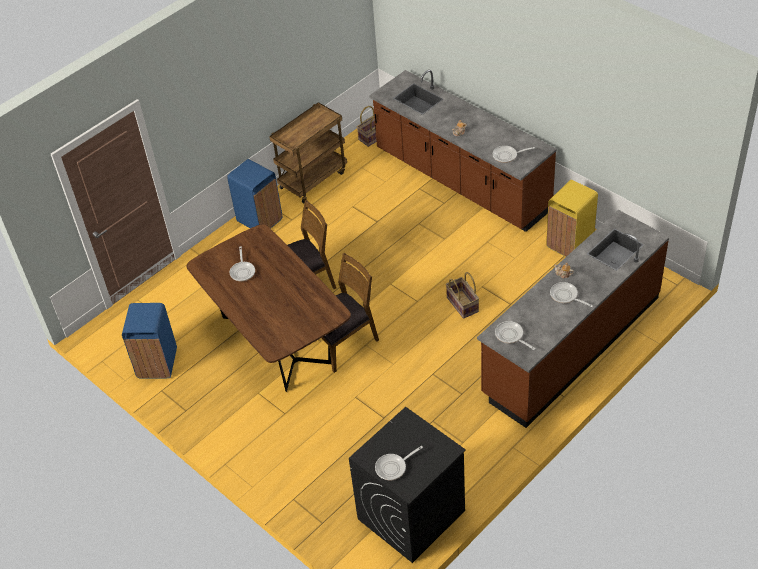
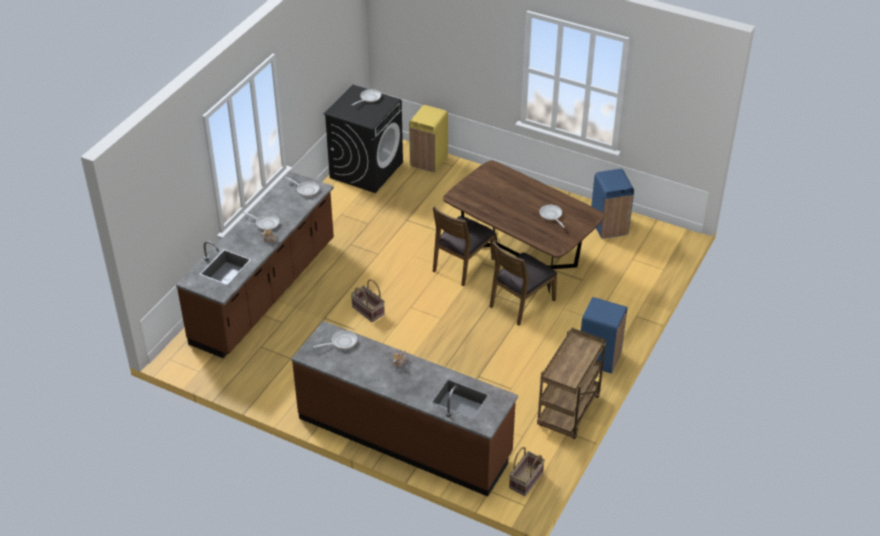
camera: 160 degrees right, 5 degrees down
yellow trash can [546,180,598,257] -> yellow trash can moved to [409,105,448,173]

